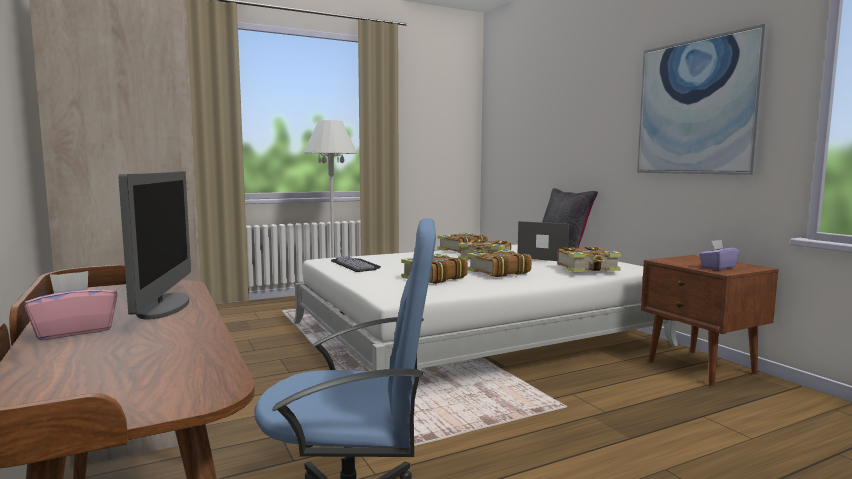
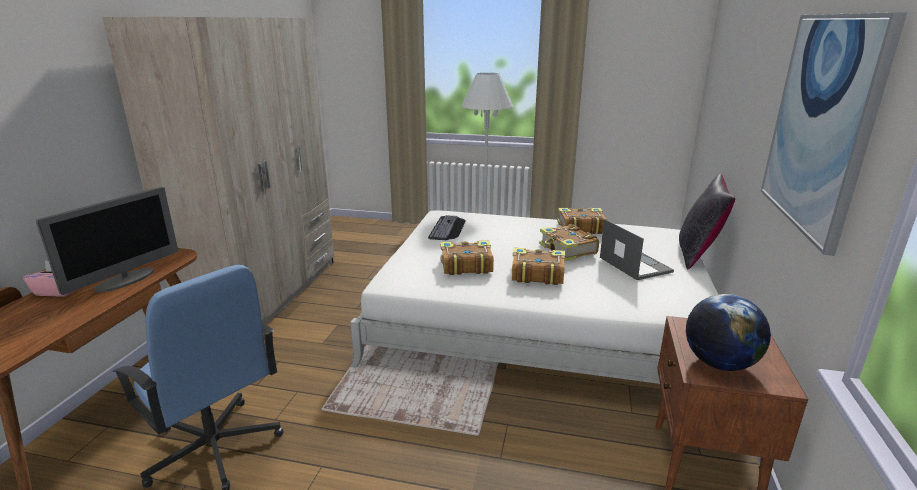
camera: 40 degrees right, 15 degrees up
book [557,247,621,272] -> none
purple tissue box [699,240,740,270] -> globe [686,294,771,371]

